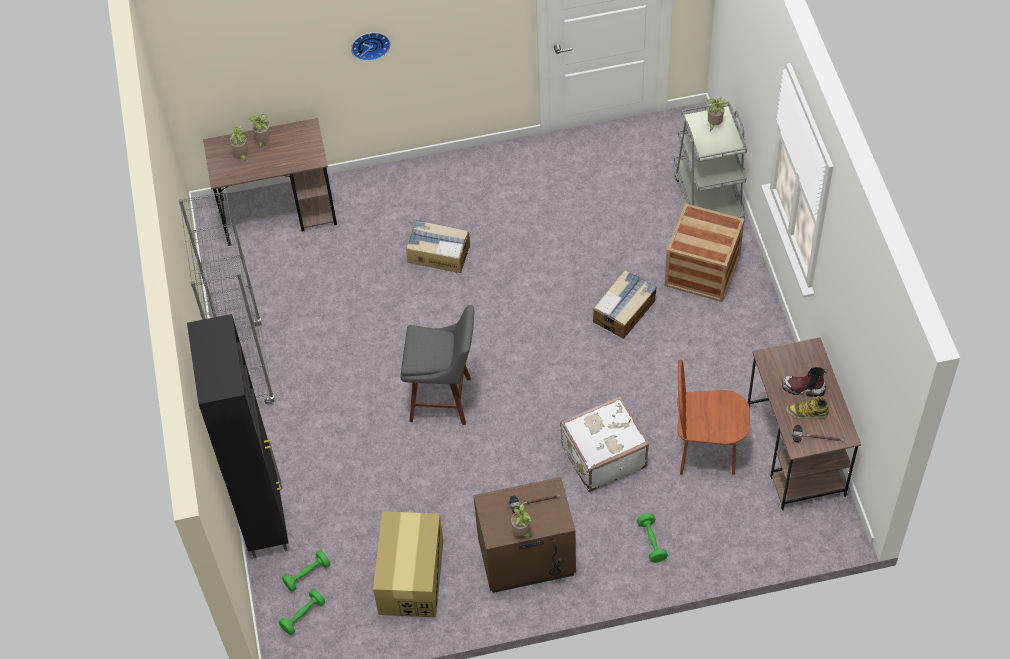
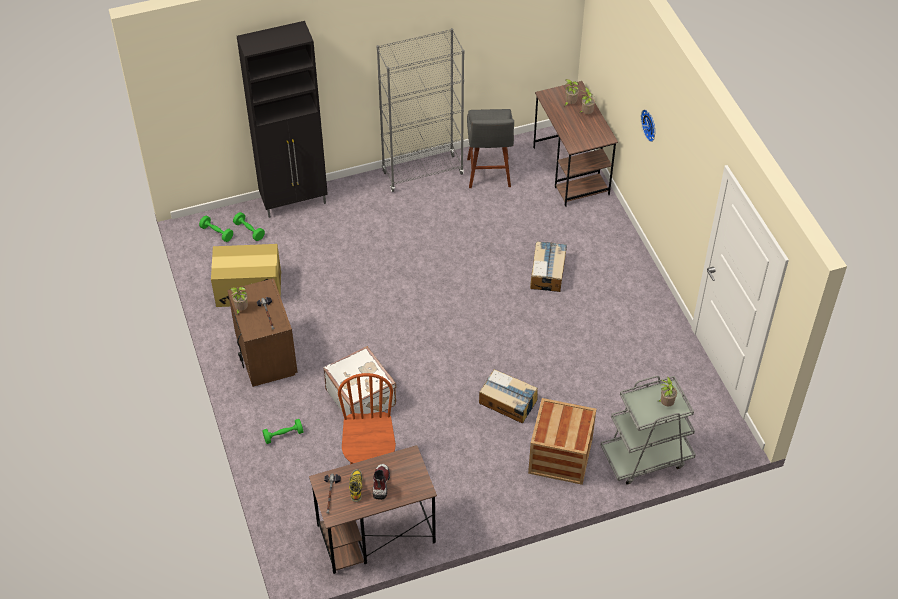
camera: 80 degrees right, 5 degrees down
grey stool [400,305,474,425] -> grey stool moved to [467,109,514,188]

